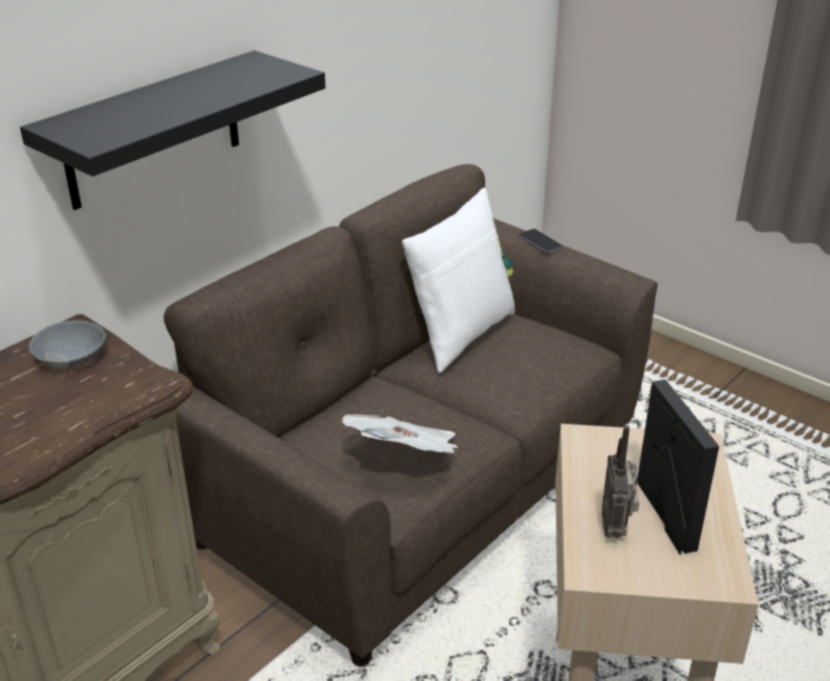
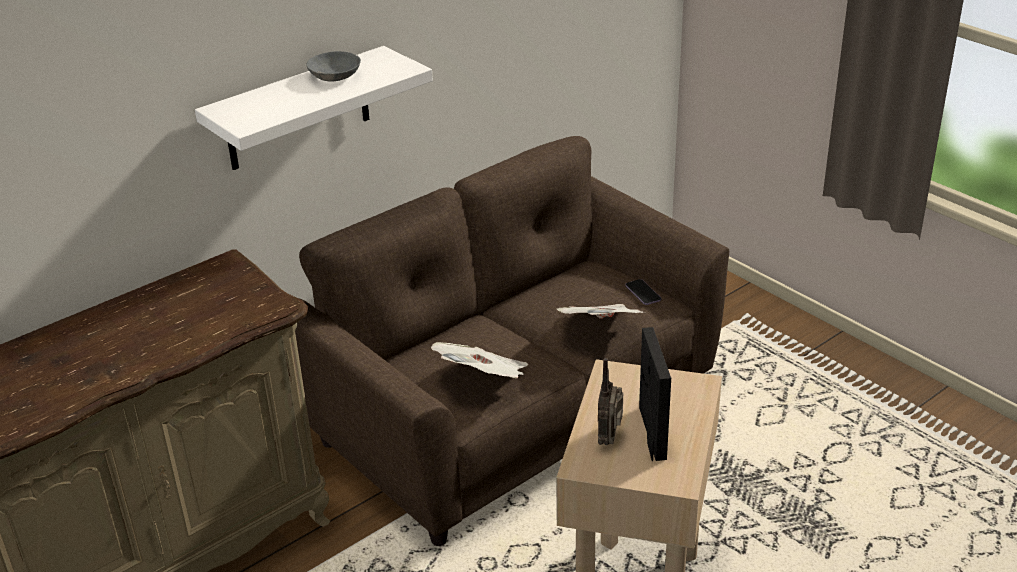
camera: 10 degrees right, 0 degrees up
black shelf [20,50,326,210] -> white shelf [195,46,433,170]
grey bowl [29,320,105,369] -> grey bowl moved to [306,51,361,82]
white pillow [402,188,515,373] -> none
phone [519,229,562,253] -> phone moved to [625,279,661,305]
none -> newspaper [557,304,643,319]

